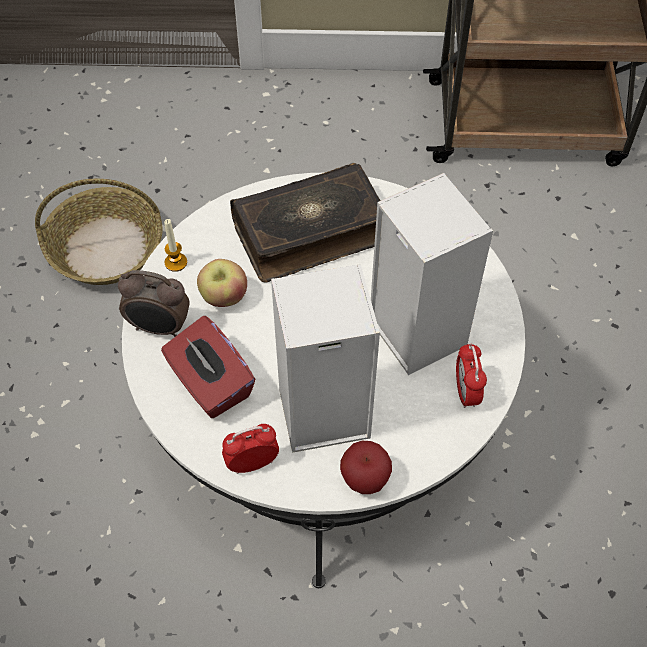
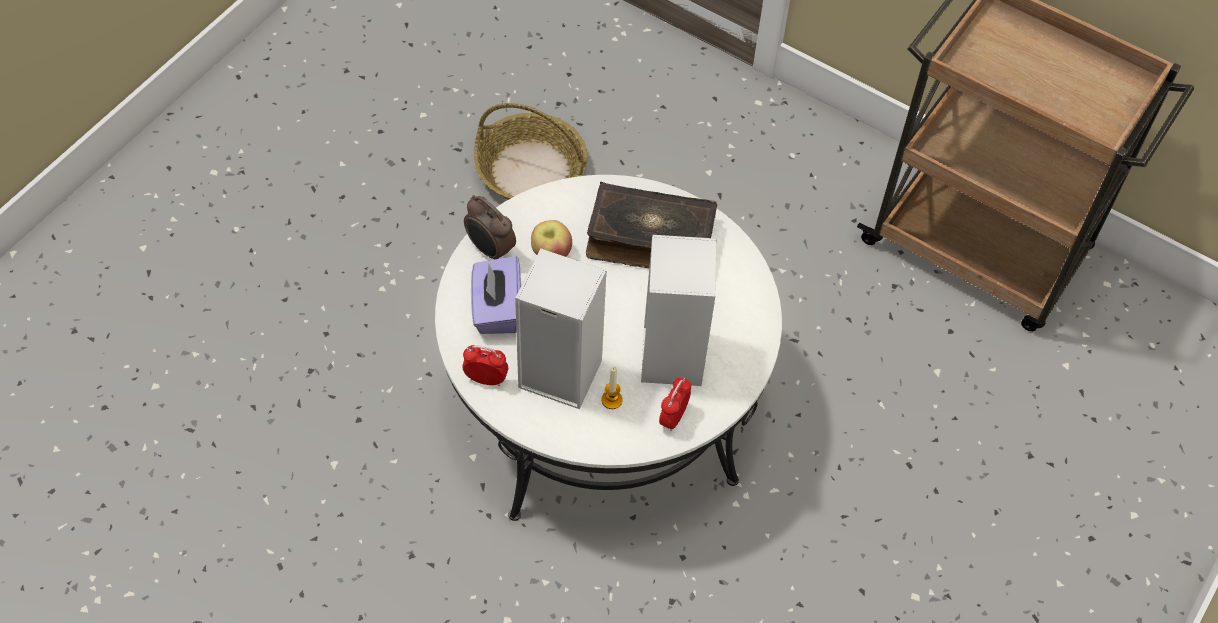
camera: 30 degrees right, 0 degrees up
red tissue box [161,316,255,418] -> purple tissue box [471,256,521,334]
candle [164,219,187,272] -> candle moved to [601,366,623,409]
apple [340,441,392,494] -> none

